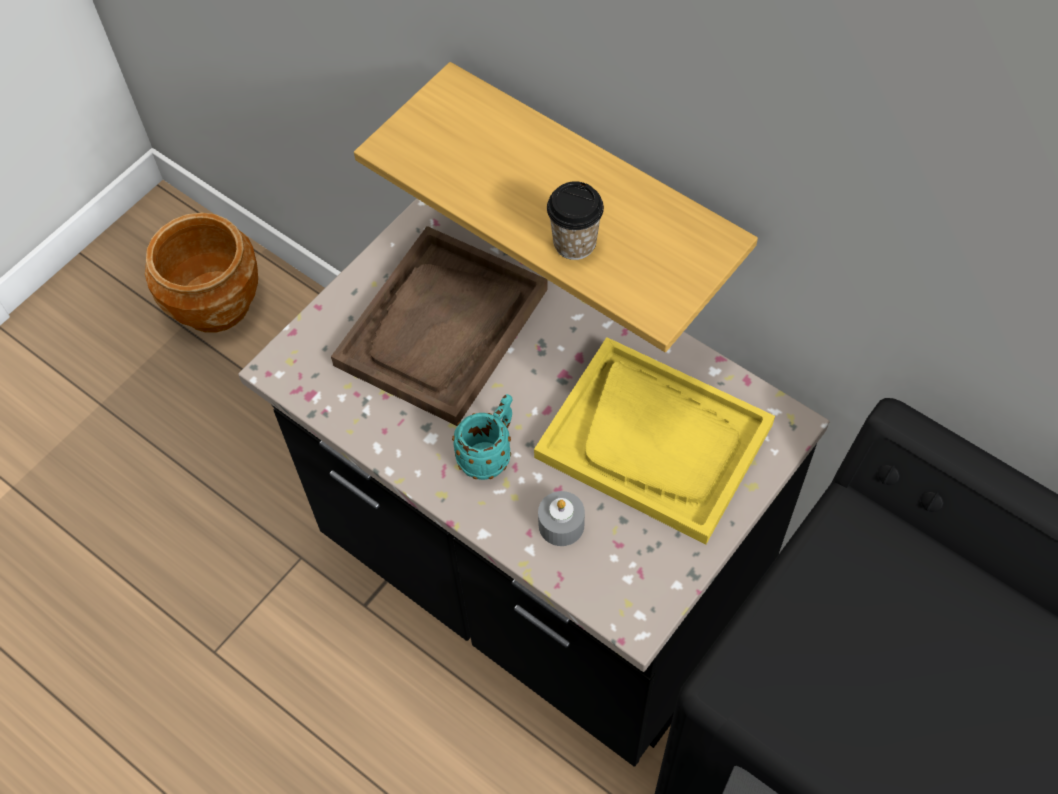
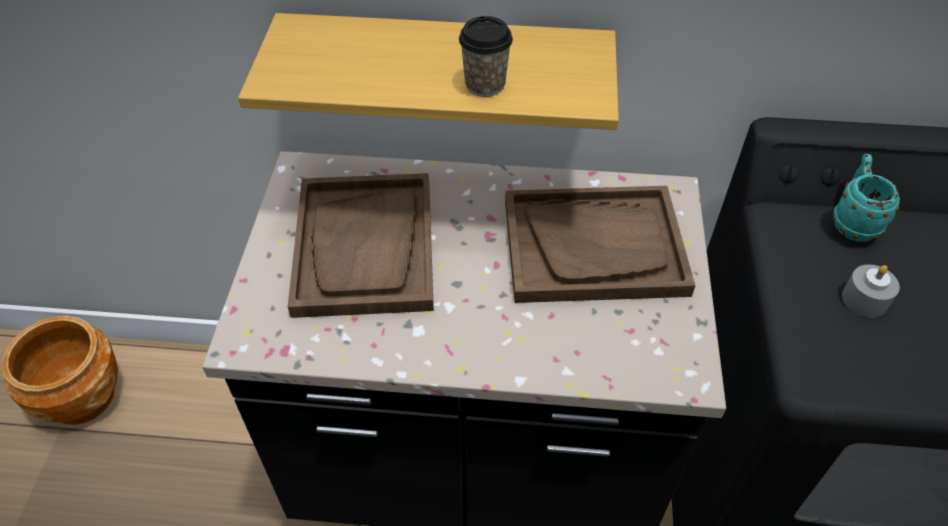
camera: 35 degrees left, 10 degrees down
turquoise mug [452,394,512,480] -> turquoise mug moved to [832,154,900,242]
yellow tray [534,337,775,544] -> brown tray [505,186,695,303]
grey candle [538,491,585,546] -> grey candle moved to [842,264,900,318]

